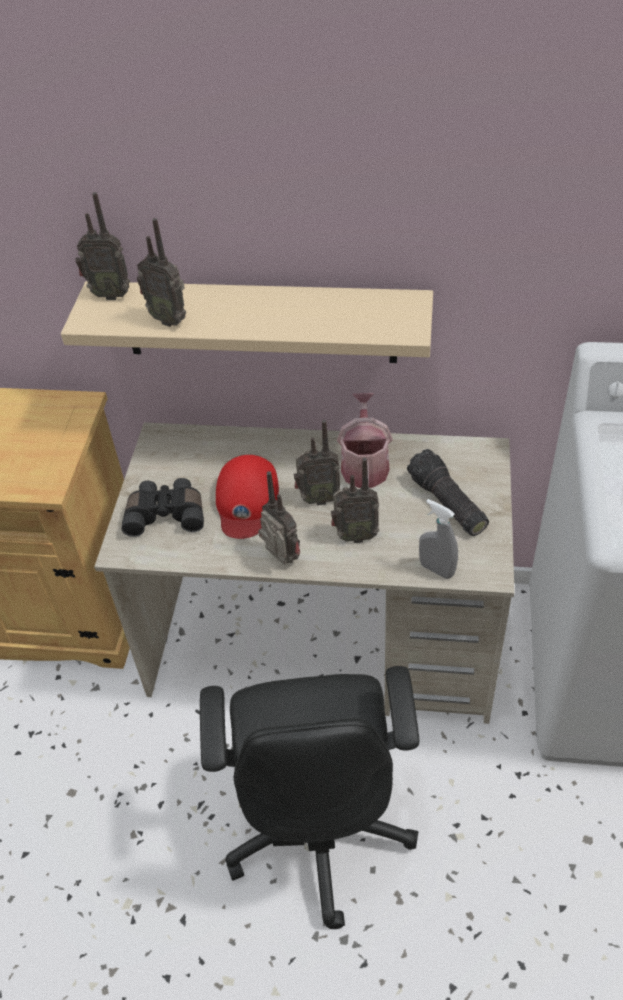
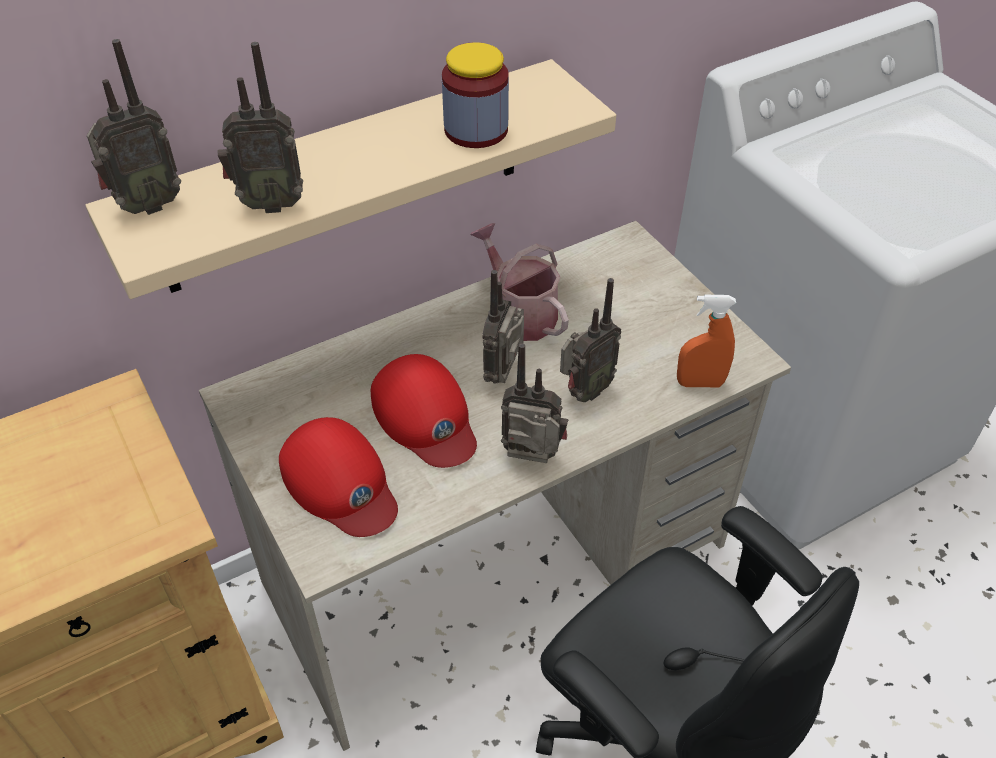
camera: 40 degrees left, 0 degrees up
black binoculars [122,478,204,537] -> red cap [279,417,398,537]
radio [294,420,340,505] -> radio turned 150 degrees clockwise [483,270,524,383]
flashlight [407,449,489,536] -> none
grey spray bottle [419,499,458,579] -> orange spray bottle [677,295,736,387]
none -> jar [442,42,509,148]

